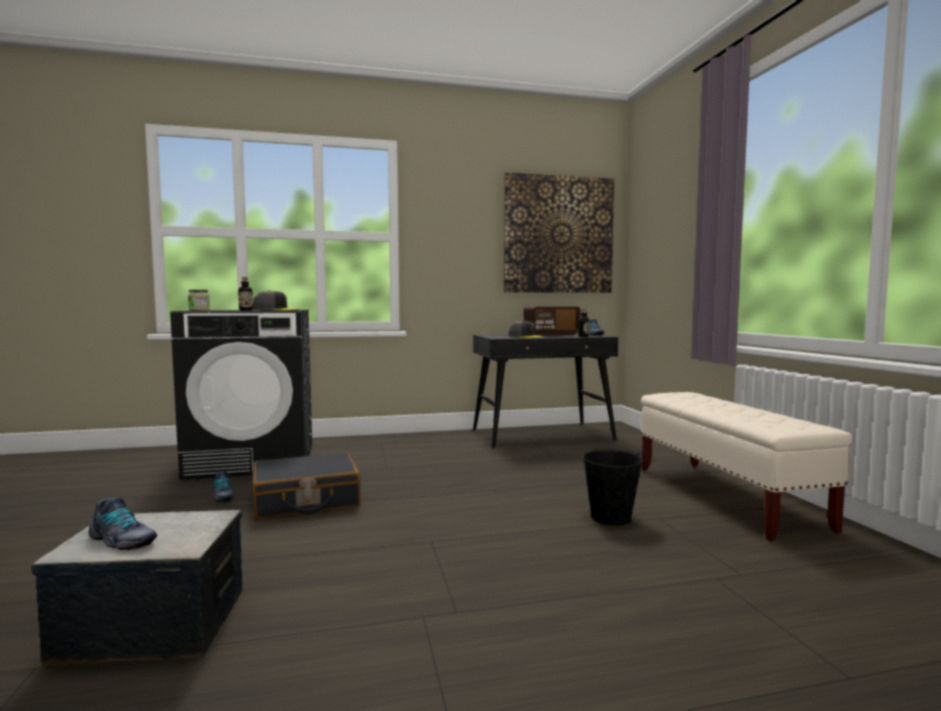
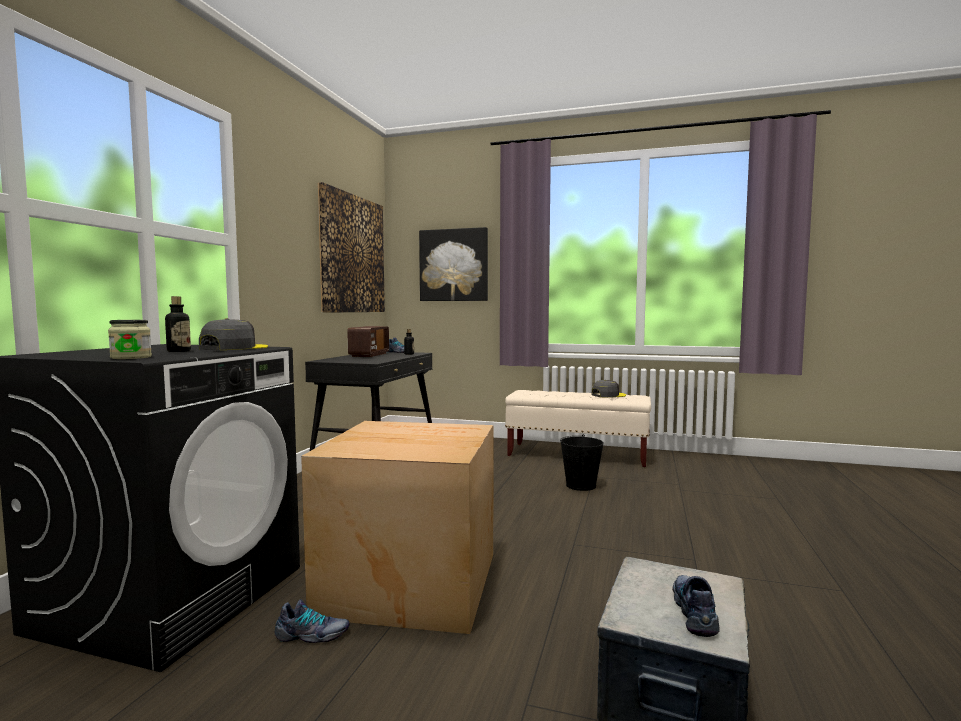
camera: 60 degrees left, 0 degrees up
shoe [88,497,158,550] -> shoe turned 45 degrees counterclockwise [672,575,720,637]
black suitcase [252,452,361,519] -> cardboard box [301,421,494,634]
grey cap [508,320,545,338] -> grey cap moved to [591,380,626,398]
none -> picture [419,227,488,301]

